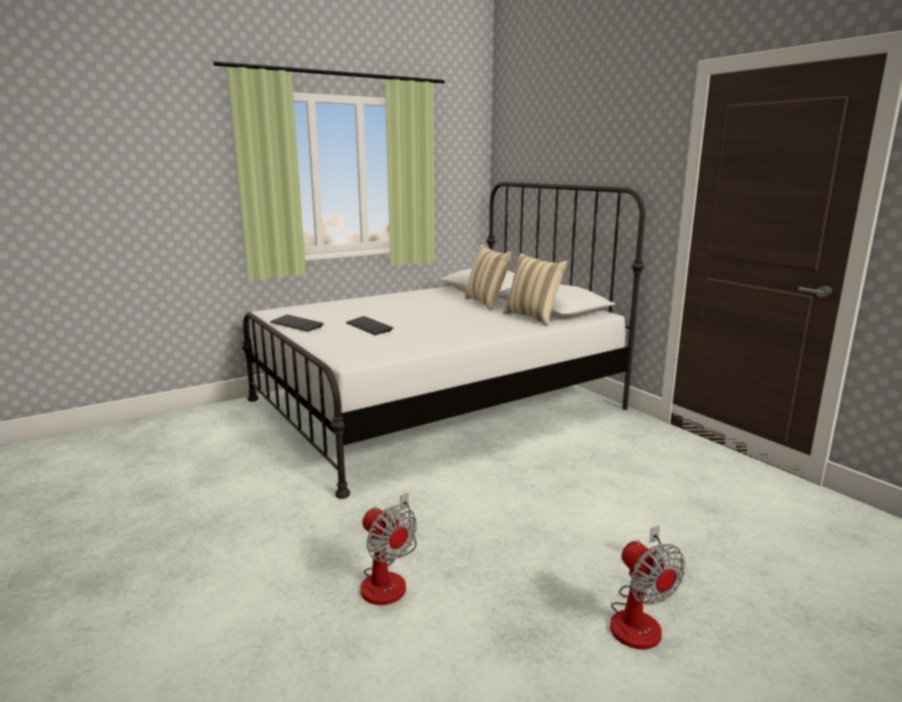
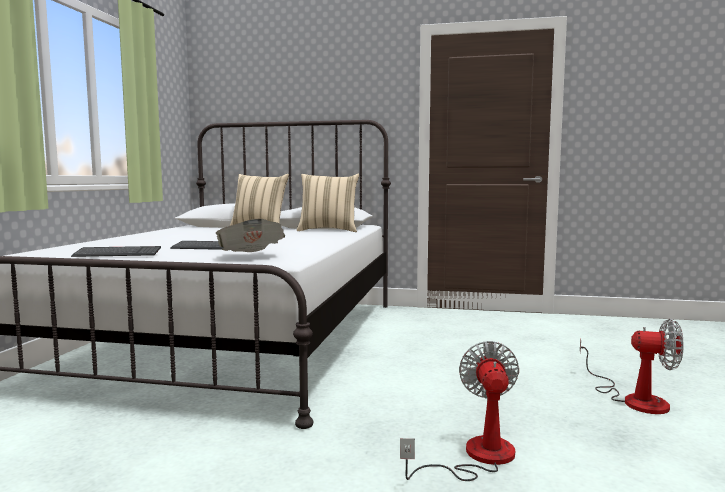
camera: 45 degrees left, 10 degrees down
fan [360,493,417,605] -> fan turned 90 degrees counterclockwise [400,341,519,481]
none -> newspaper [216,219,286,252]

